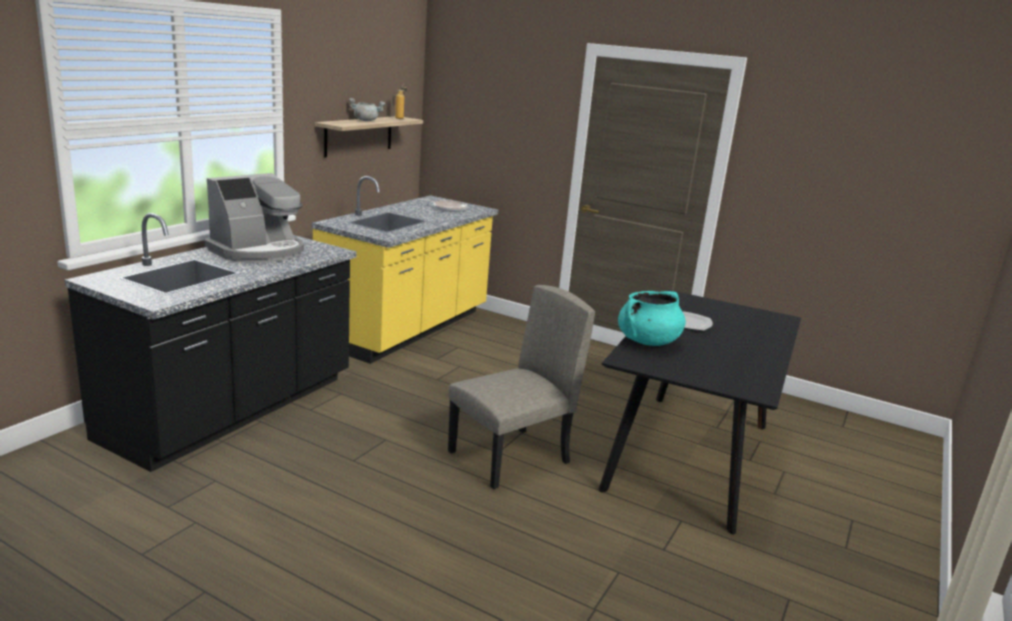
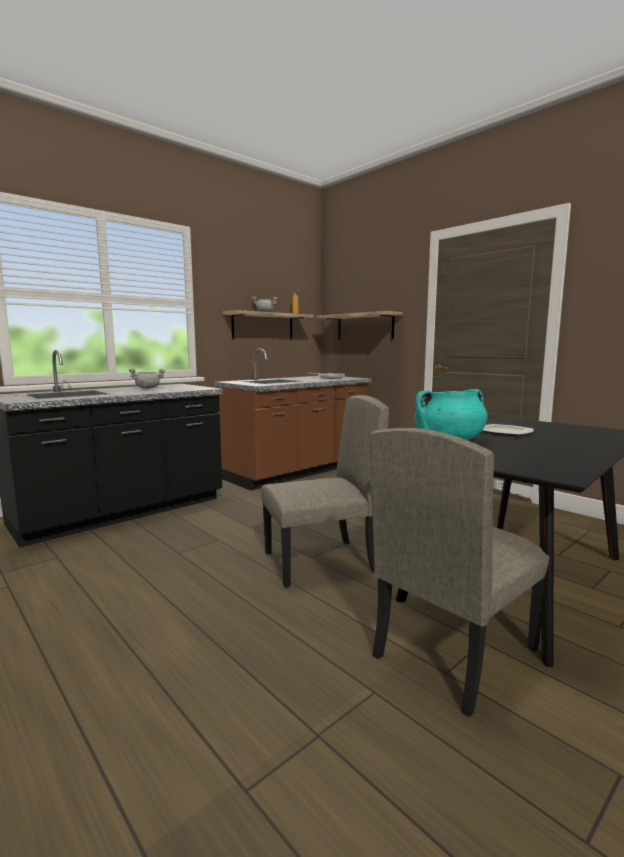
camera: 20 degrees right, 10 degrees down
coffee machine [204,173,304,263] -> grey cooking pot [129,368,165,389]
yellow counter [312,176,498,364] -> brown counter [214,349,372,491]
none -> shelf [317,311,402,340]
none -> beige chair [370,428,549,717]

